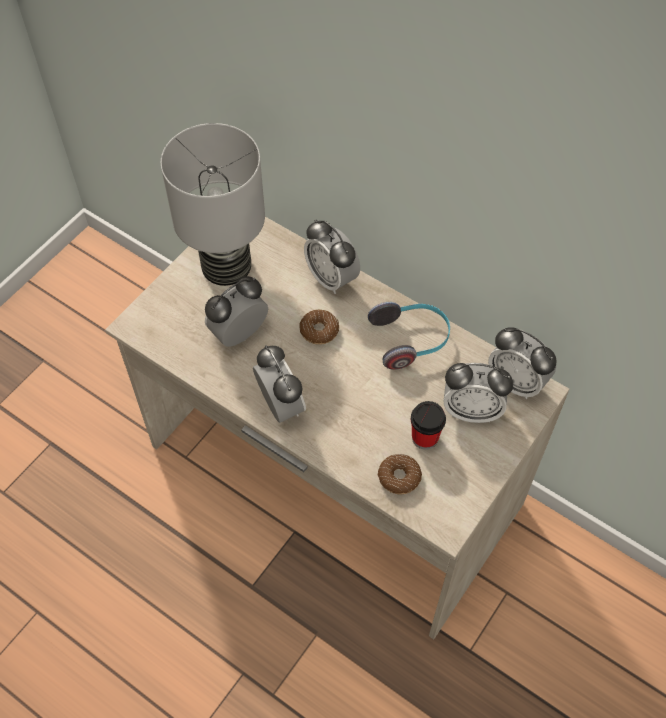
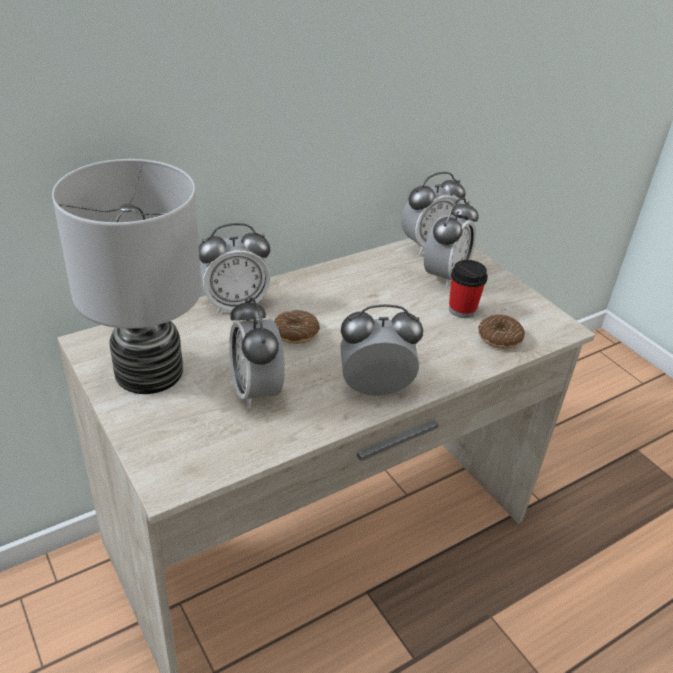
camera: 70 degrees left, 20 degrees down
headphones [368,302,450,370] -> none

